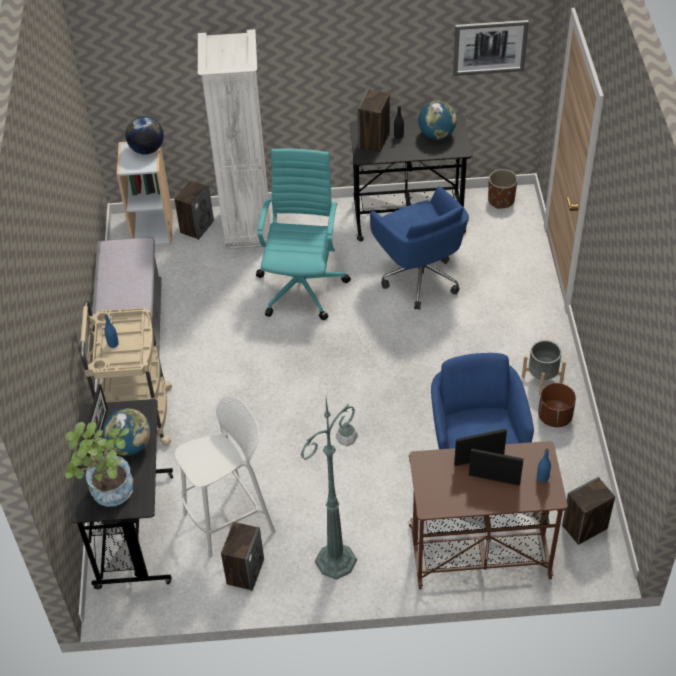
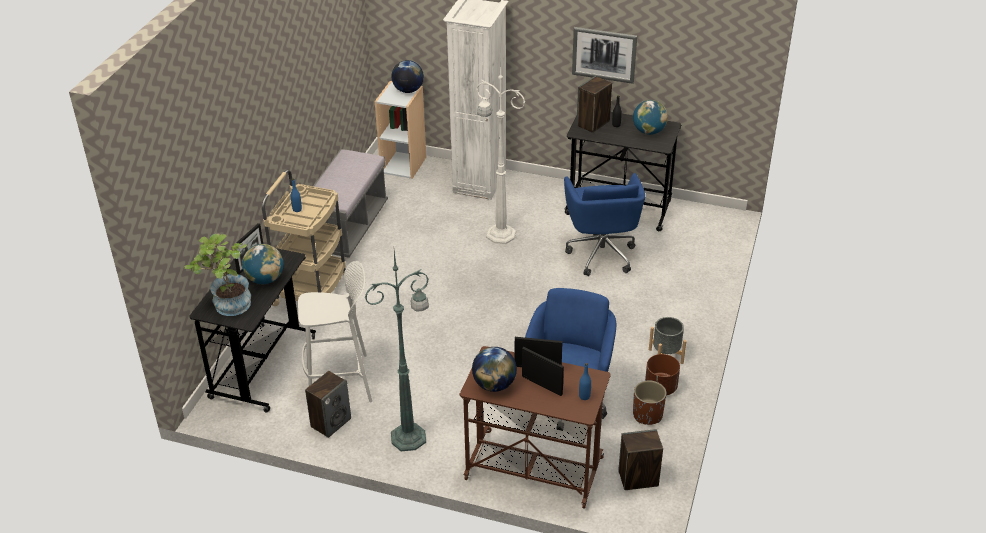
camera: 20 degrees right, 10 degrees down
speaker [174,180,214,240] -> none
turquoise office chair [256,149,351,320] -> white floor lamp [476,58,525,244]
picture [453,20,529,76] -> picture moved to [572,27,637,84]
brown planter [488,169,518,209] -> brown planter moved to [633,380,666,425]
none -> globe [472,347,517,392]

